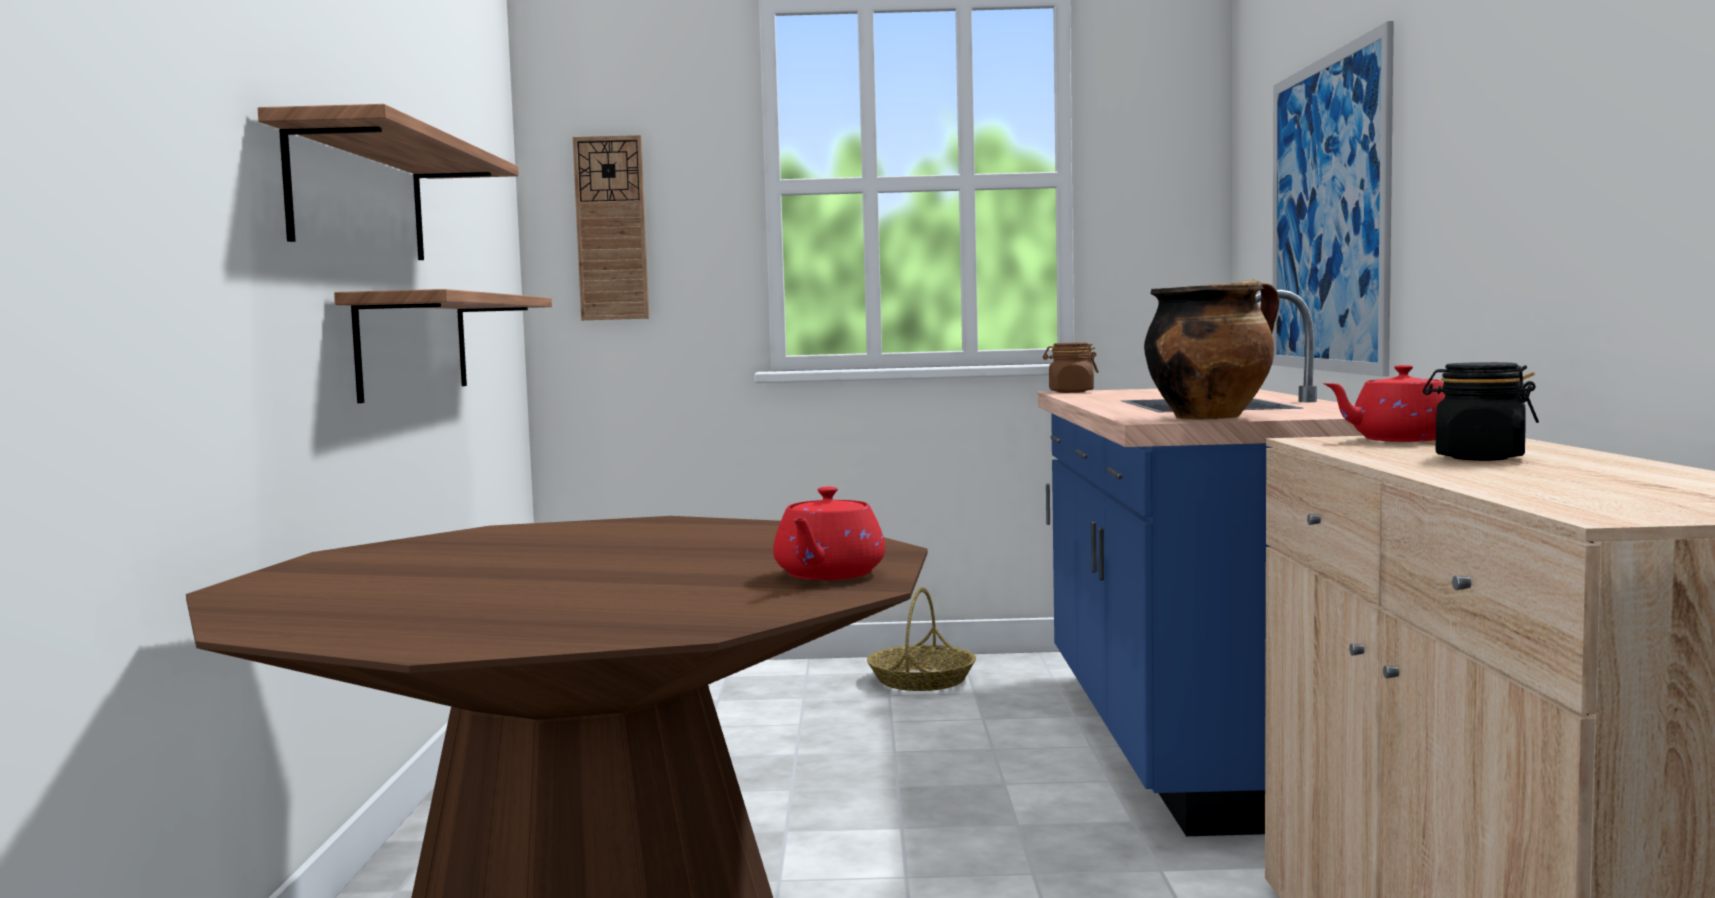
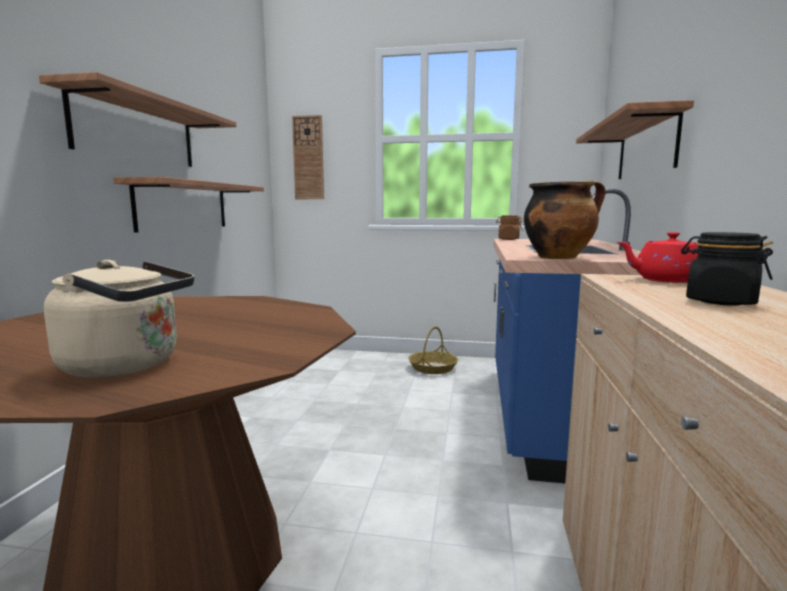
camera: 10 degrees right, 5 degrees up
red teapot [773,487,885,580] -> none
picture [1272,21,1394,377] -> shelf [576,100,694,179]
none -> beige kettle [44,260,194,378]

